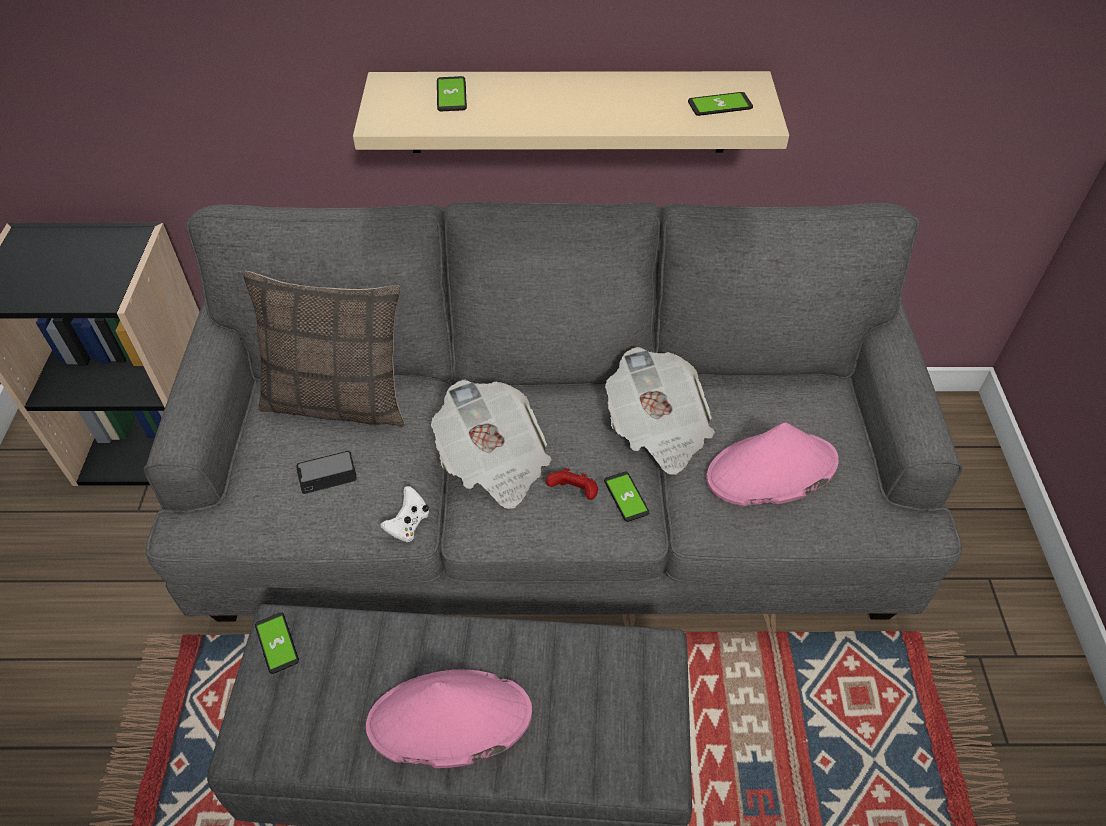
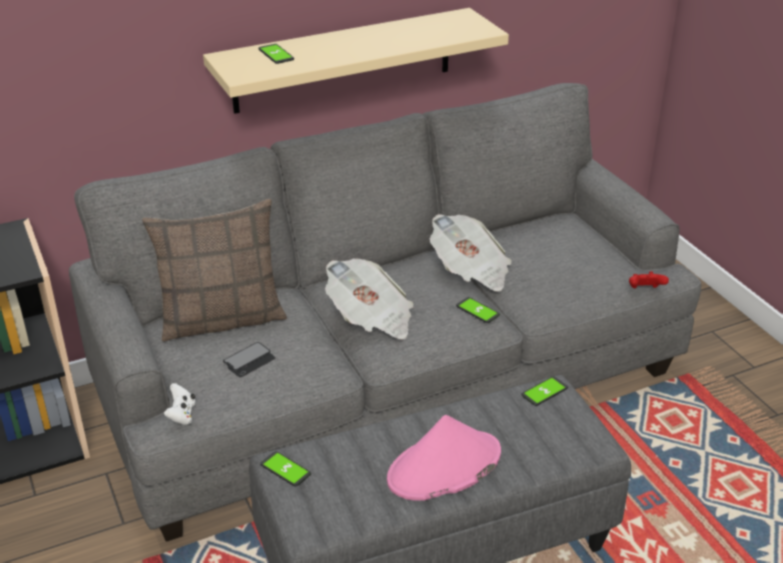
camera: 25 degrees left, 15 degrees down
white game controller [380,486,429,542] -> white game controller moved to [164,383,195,425]
red game controller [546,468,598,500] -> red game controller moved to [629,271,669,288]
phone [688,92,753,116] -> phone moved to [521,376,568,406]
pink hat [706,423,839,506] -> none

